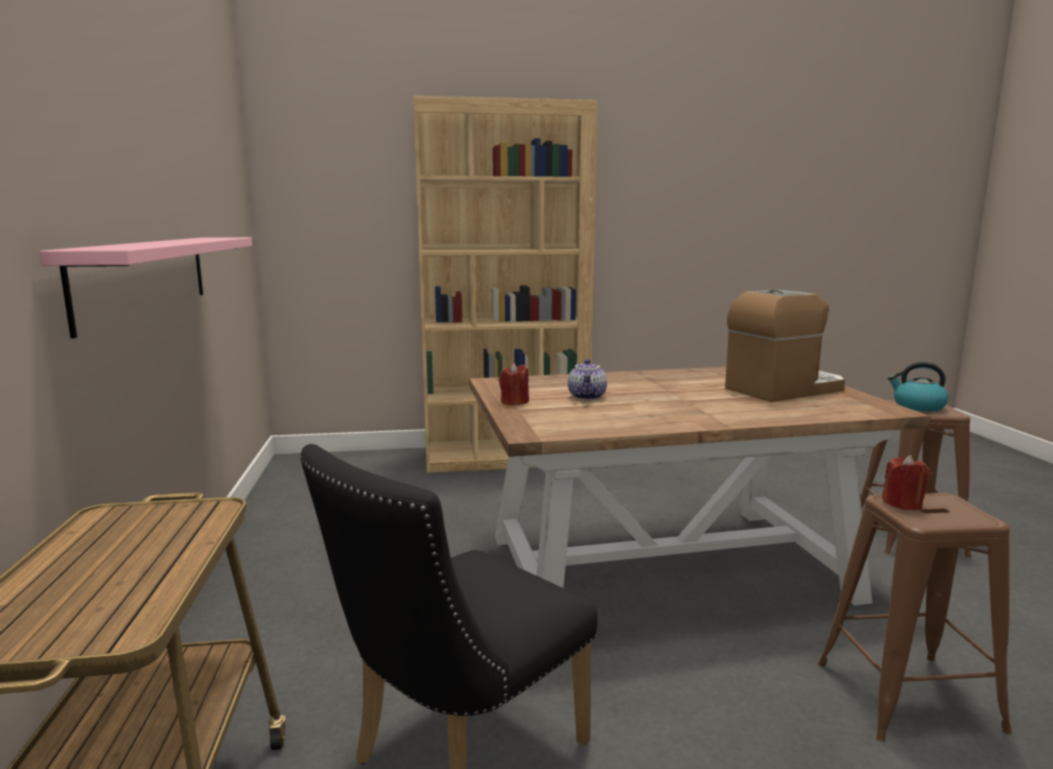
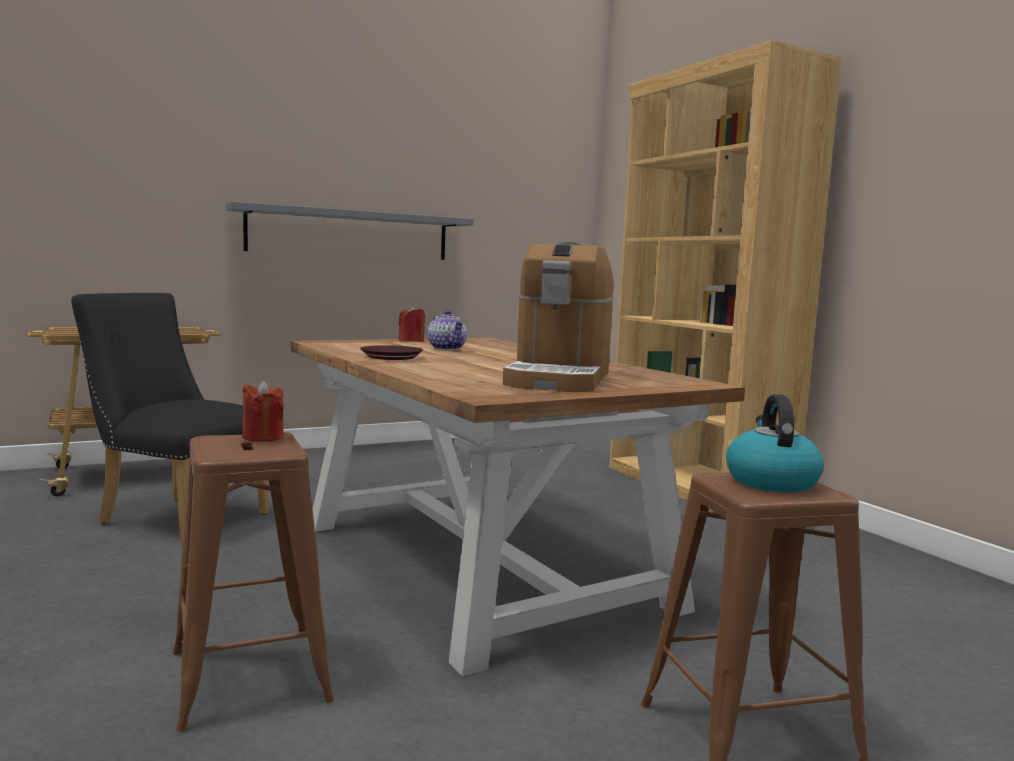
camera: 70 degrees right, 5 degrees down
pink shelf [39,237,252,339] -> grey shelf [225,201,474,260]
teapot [568,359,607,400] -> teapot turned 105 degrees counterclockwise [428,310,467,350]
coffee machine [725,290,845,402] -> coffee machine turned 60 degrees clockwise [503,242,614,392]
none -> brown plate [360,345,423,360]

